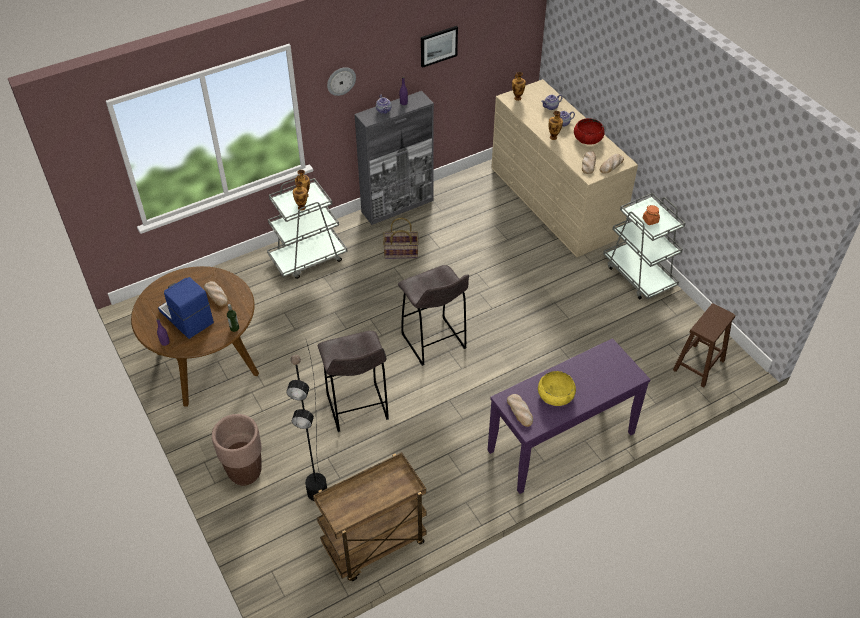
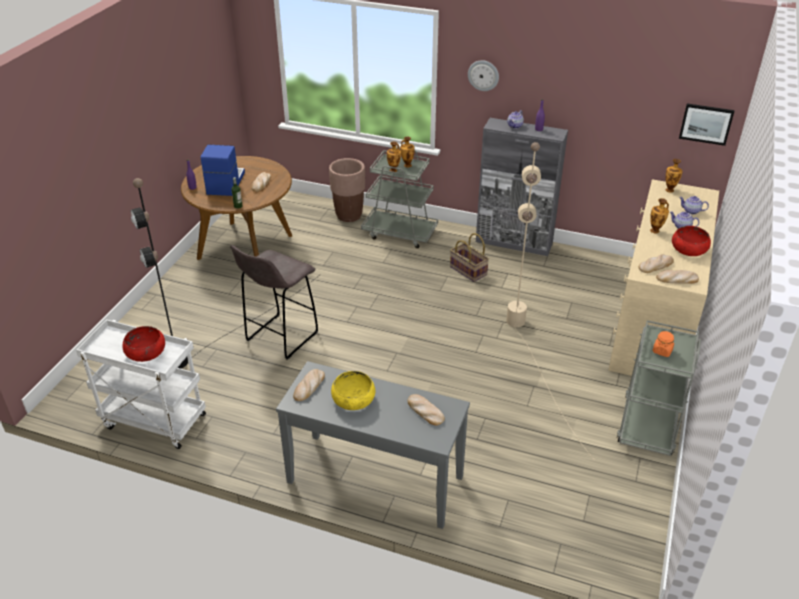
camera: 50 degrees right, 10 degrees down
brown planter [212,414,262,485] -> brown planter moved to [329,158,365,222]
brown cart [313,452,427,581] -> white cart [76,319,206,449]
grey stool [398,265,469,366] -> none
picture [421,26,458,68] -> picture moved to [679,104,735,146]
purple console table [488,338,651,494] -> grey console table [276,361,470,529]
brown stool [673,303,736,387] -> none
none -> red bowl [123,326,165,362]
none -> bread [407,394,445,426]
none -> beige floor lamp [506,142,593,458]

